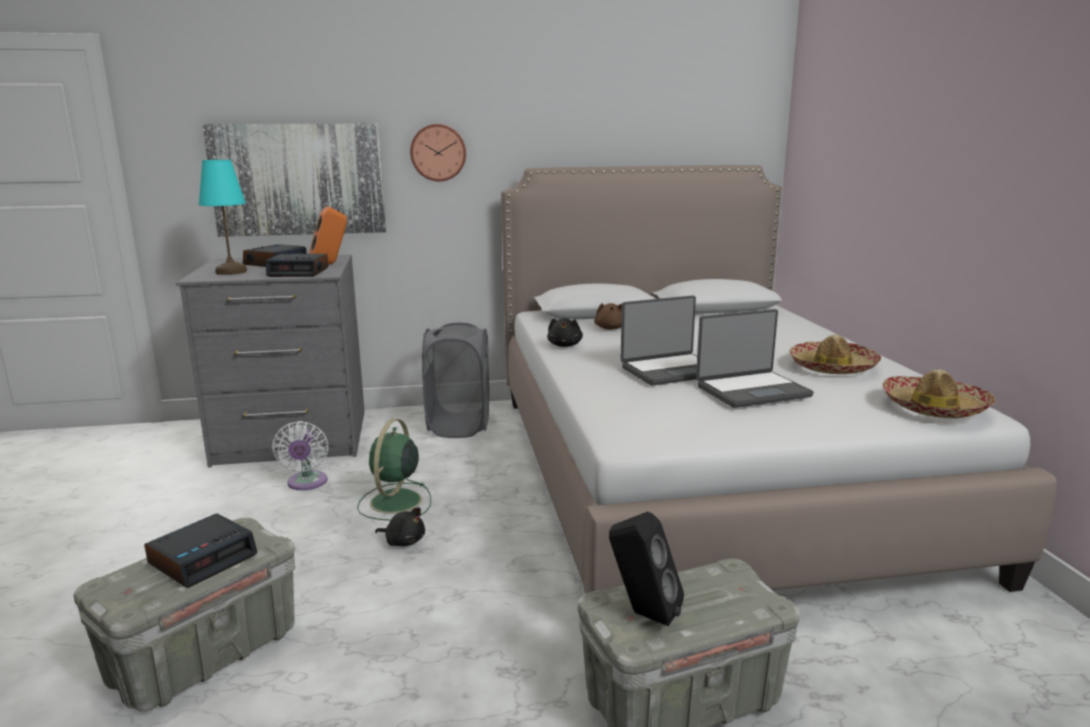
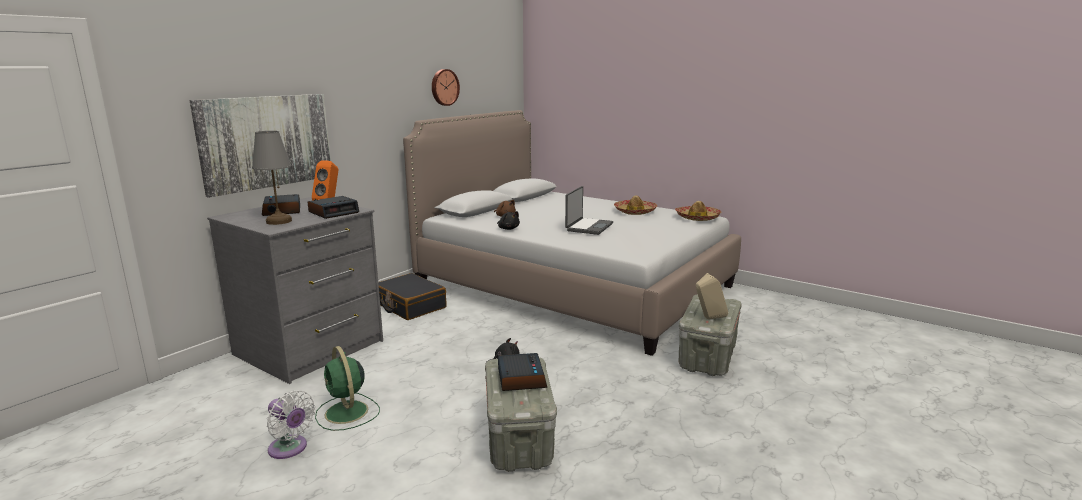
camera: 45 degrees left, 0 degrees up
turquoise table lamp [198,160,247,275] -> grey table lamp [252,131,292,225]
white fan [272,421,329,490] -> white fan moved to [267,391,315,459]
green fan [357,419,431,521] -> green fan moved to [315,346,380,431]
wall clock [410,124,466,181] -> wall clock moved to [432,69,460,106]
grey laundry basket [422,323,489,438] -> black suitcase [378,273,446,320]
black speaker [609,511,684,626] -> beige speaker [696,273,728,319]
laptop [696,309,814,408] -> none

